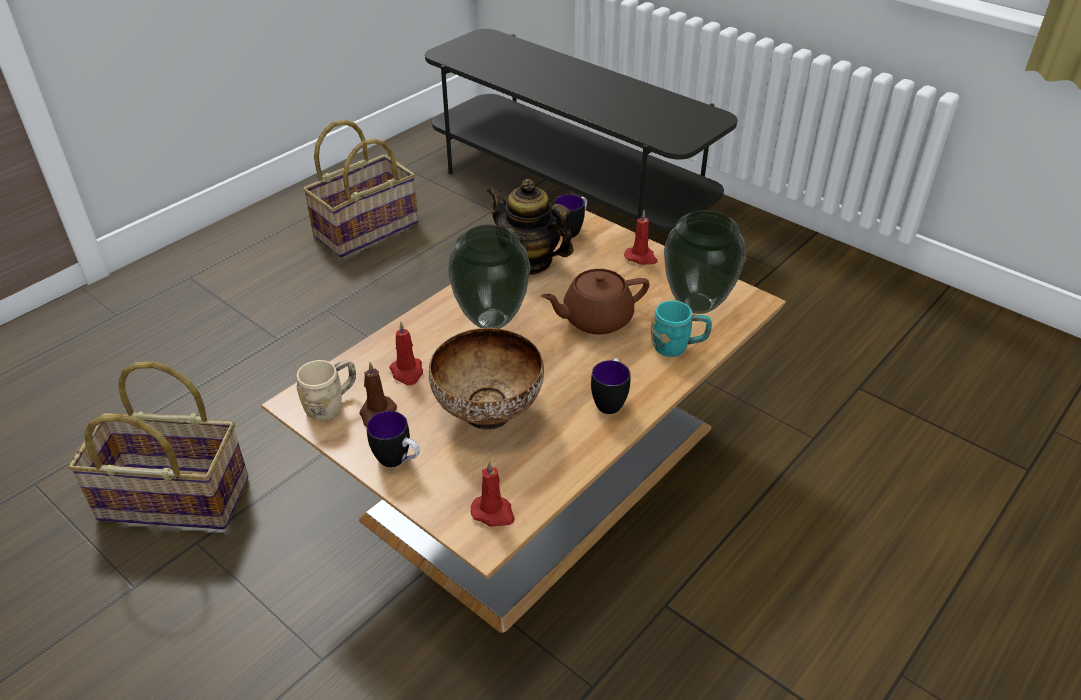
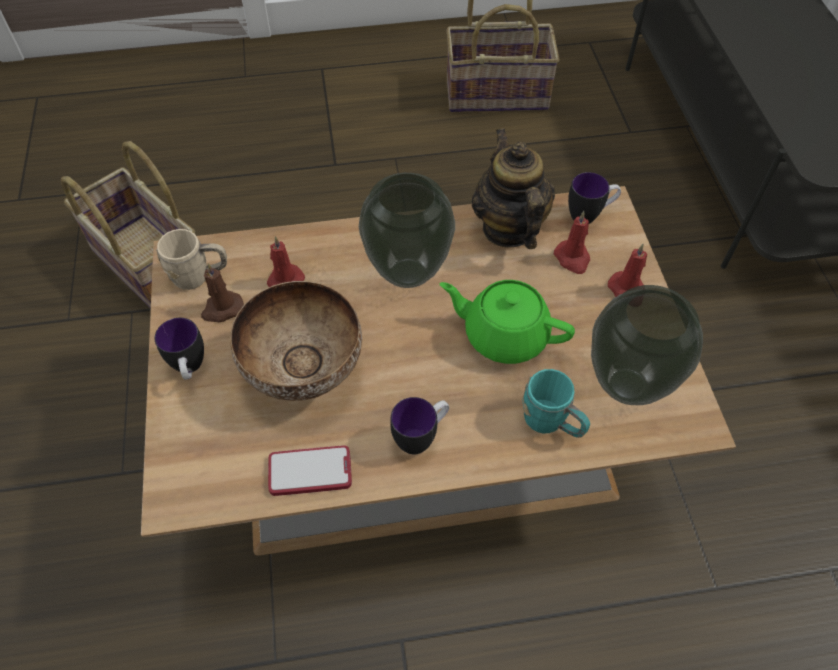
camera: 40 degrees right, 15 degrees up
red candle [471,461,515,527] -> red candle moved to [554,211,590,274]
brown teapot [541,269,650,335] -> green teapot [440,280,575,364]
none -> phone [268,445,352,496]

